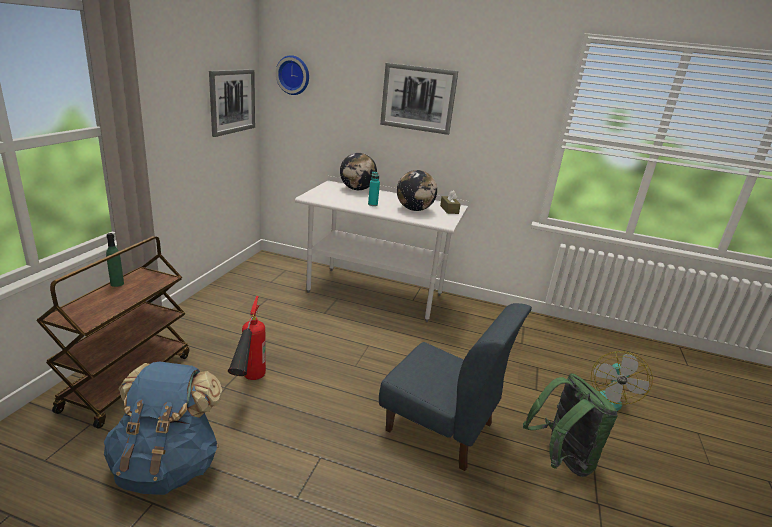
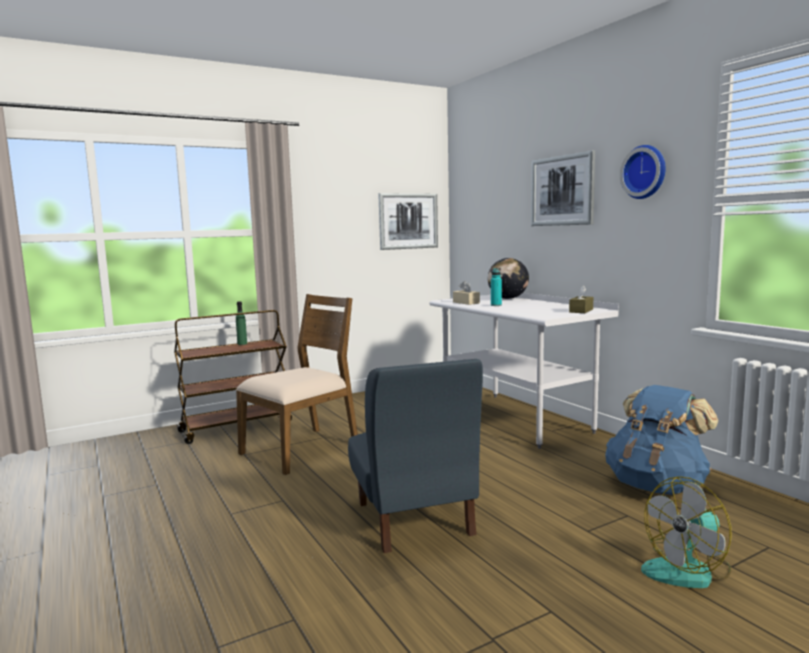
camera: 45 degrees right, 15 degrees down
blue backpack [103,362,222,495] -> blue backpack moved to [605,385,719,495]
fire extinguisher [228,296,266,380] -> brown chair [236,294,358,475]
wall clock [276,55,309,95] -> wall clock moved to [620,145,665,199]
globe [397,170,437,211] -> none
green backpack [523,373,618,477] -> none
none -> beige tissue box [453,281,480,305]

